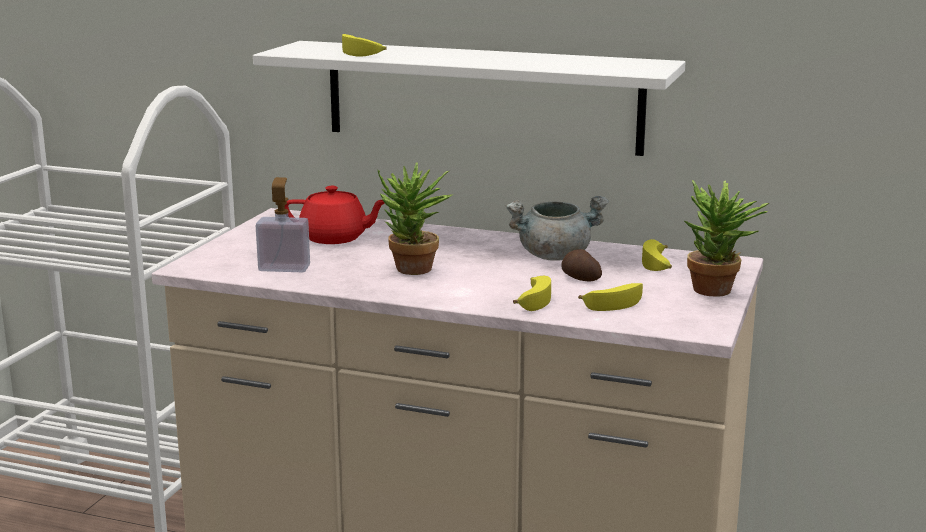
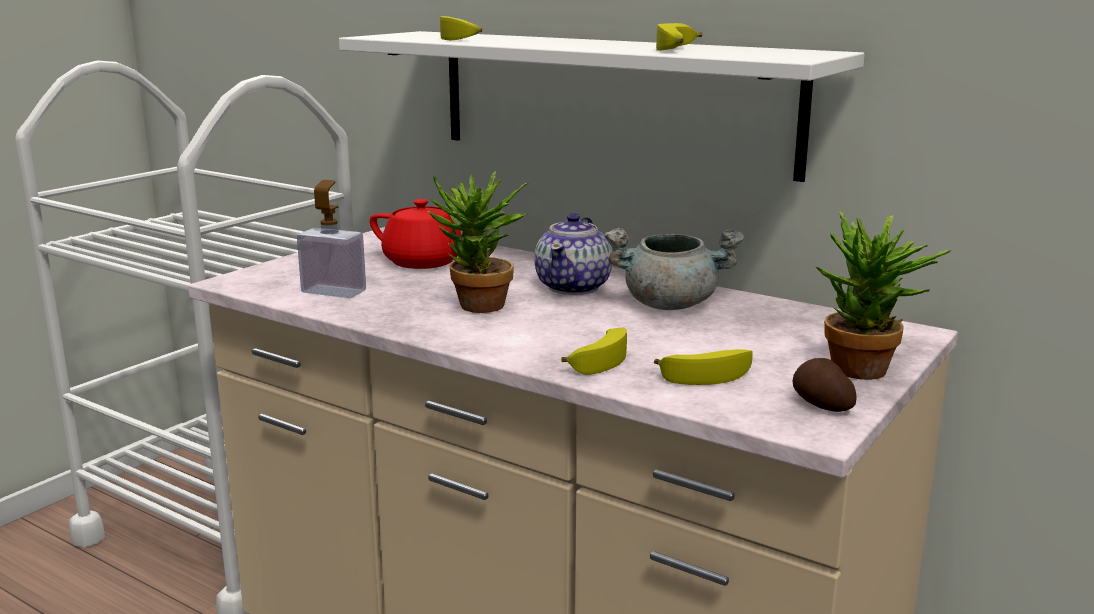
camera: 15 degrees right, 0 degrees up
potato [561,249,602,282] -> potato moved to [793,358,856,412]
banana [642,239,672,271] -> banana moved to [656,23,702,51]
none -> teapot [534,213,612,295]

